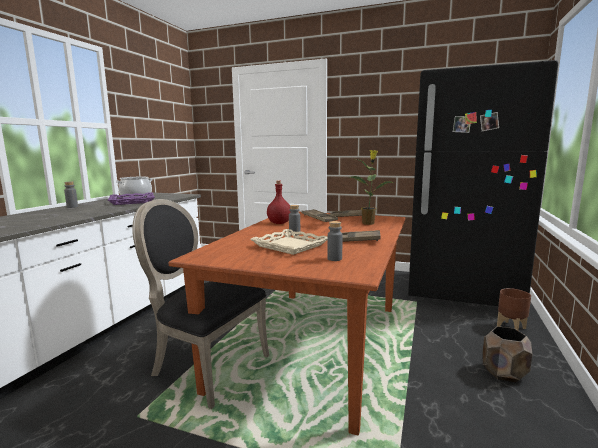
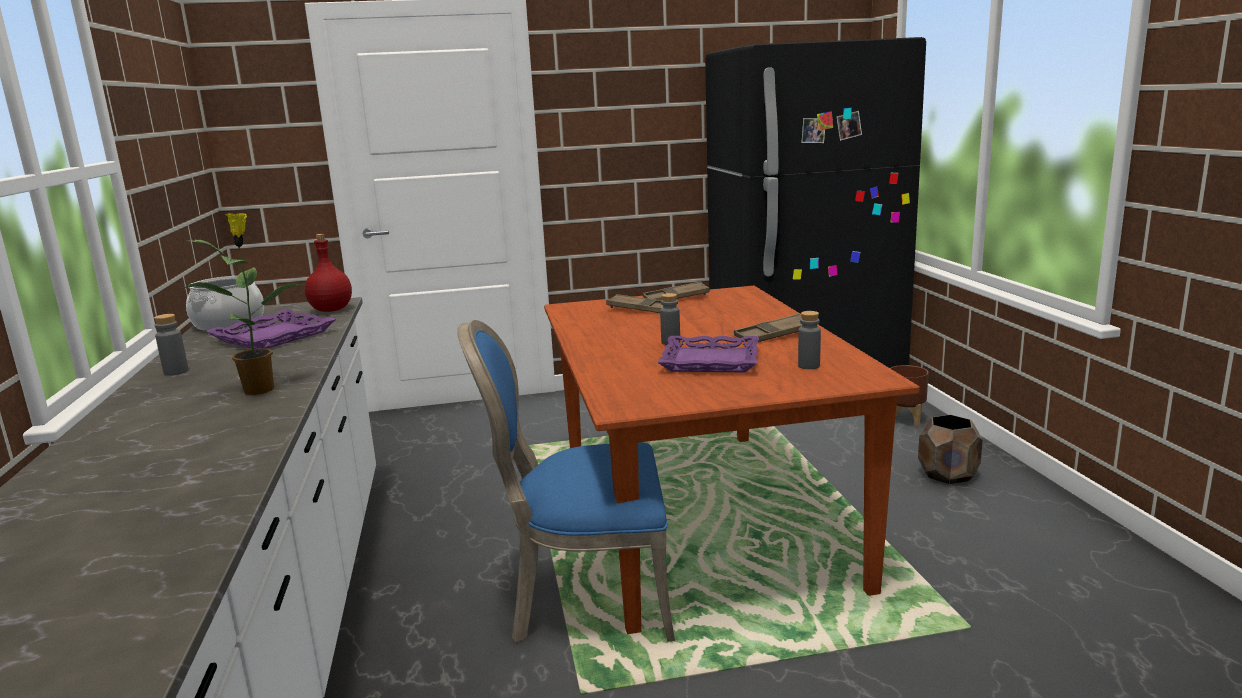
camera: 30 degrees left, 5 degrees up
black chair [132,199,269,409] -> blue chair [457,320,675,642]
beige tray [250,229,328,255] -> purple tray [657,336,759,372]
red bottle [267,180,291,224] -> red bottle moved to [305,234,352,312]
potted plant [348,150,395,225] -> potted plant moved to [181,213,306,395]

